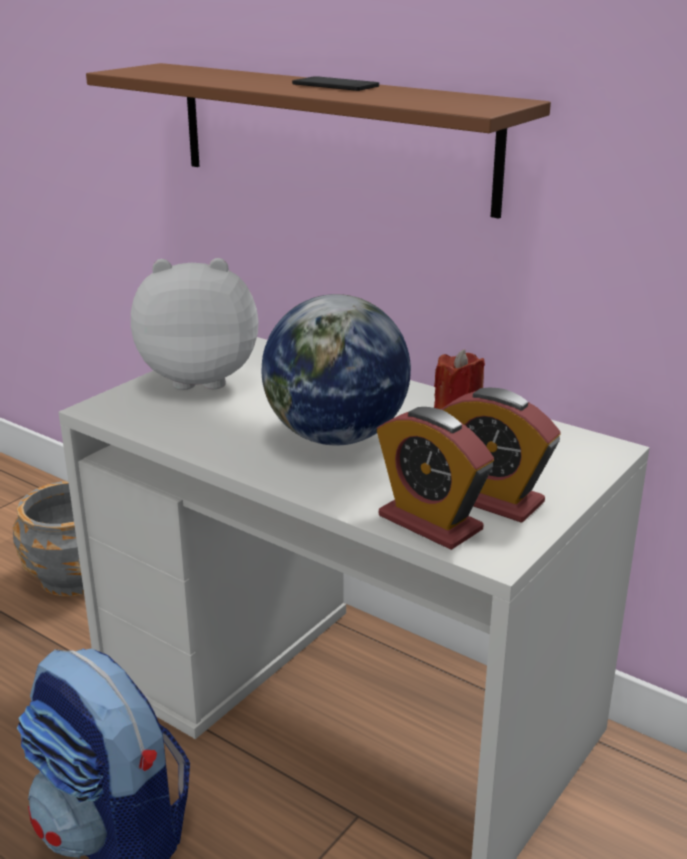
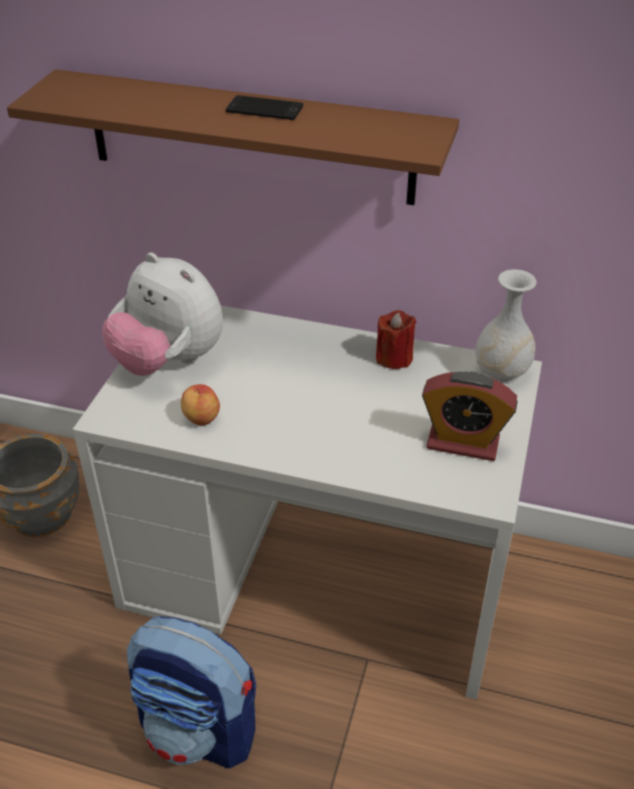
camera: 20 degrees left, 15 degrees up
plush toy [131,258,259,390] -> plush toy turned 120 degrees counterclockwise [102,253,223,376]
globe [262,294,411,446] -> none
alarm clock [377,407,494,550] -> none
none -> apple [181,384,220,425]
none -> white vase [475,269,537,384]

